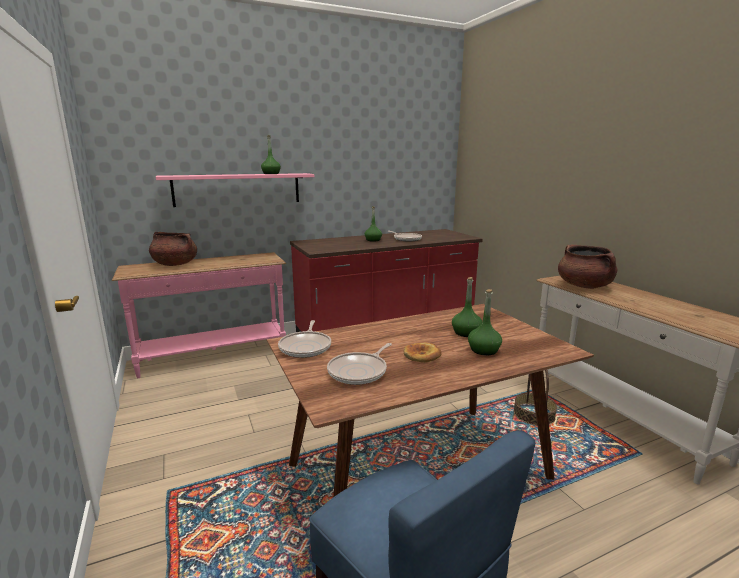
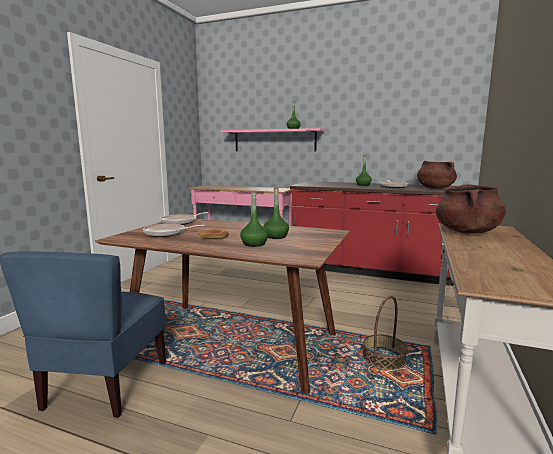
camera: 45 degrees right, 5 degrees down
brown cooking pot [149,232,197,266] -> brown cooking pot moved to [417,161,457,188]

